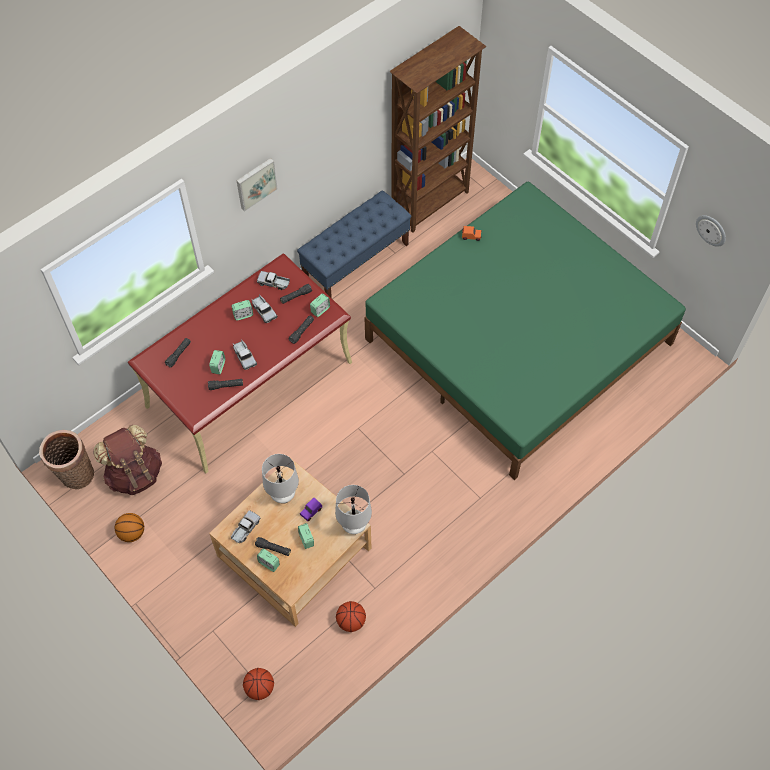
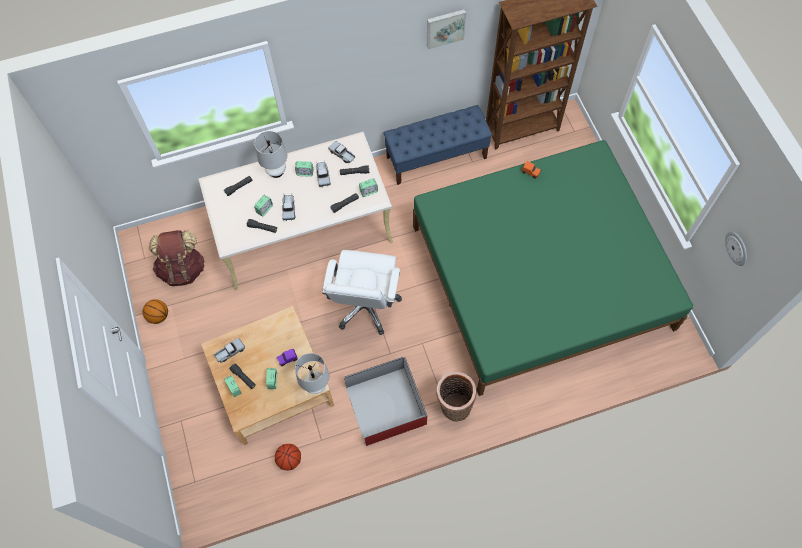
camera: 25 degrees right, 5 degrees up
basket [39,430,94,489] -> basket moved to [436,372,477,422]
red desk [128,253,352,473] -> beige desk [199,132,393,290]
picture [236,158,278,211] -> picture moved to [427,9,466,50]
basketball [243,668,274,700] -> none
white table lamp [262,454,299,504] -> white table lamp moved to [254,131,287,178]
none -> white office chair [322,250,402,335]
none -> red storage box [344,357,427,446]

